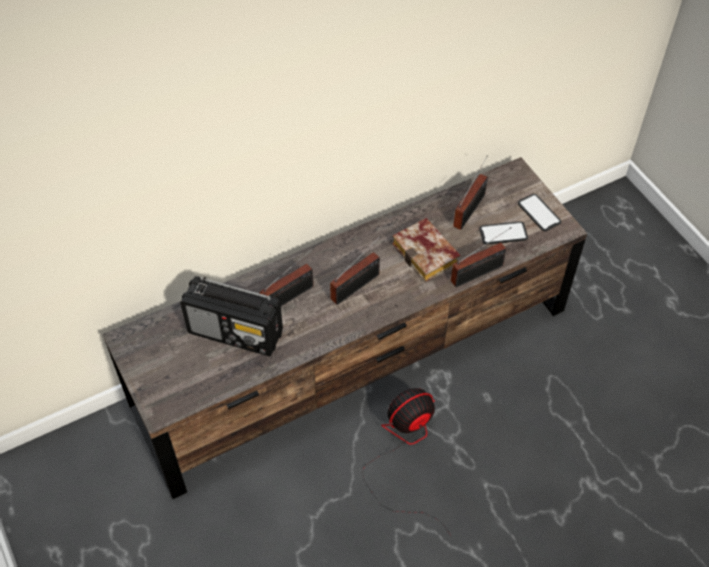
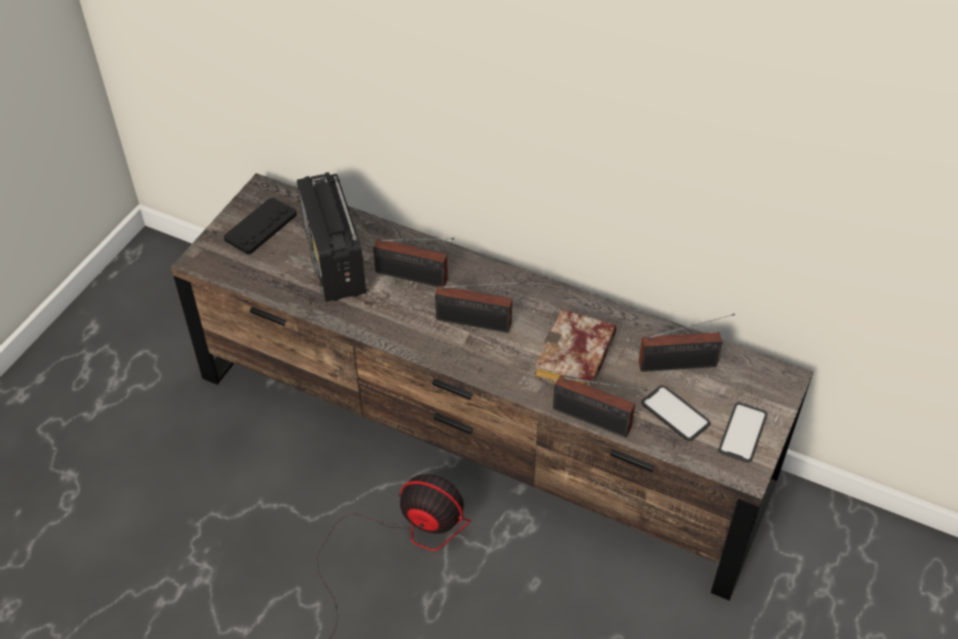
camera: 55 degrees right, 5 degrees down
none -> black game controller [224,198,296,255]

